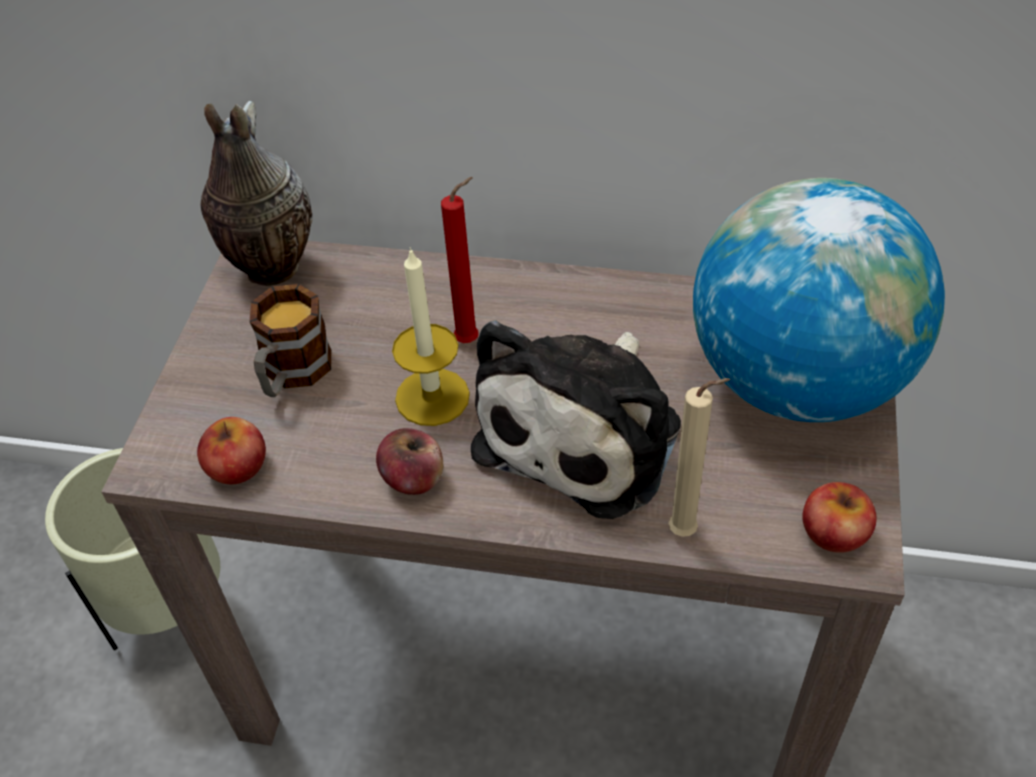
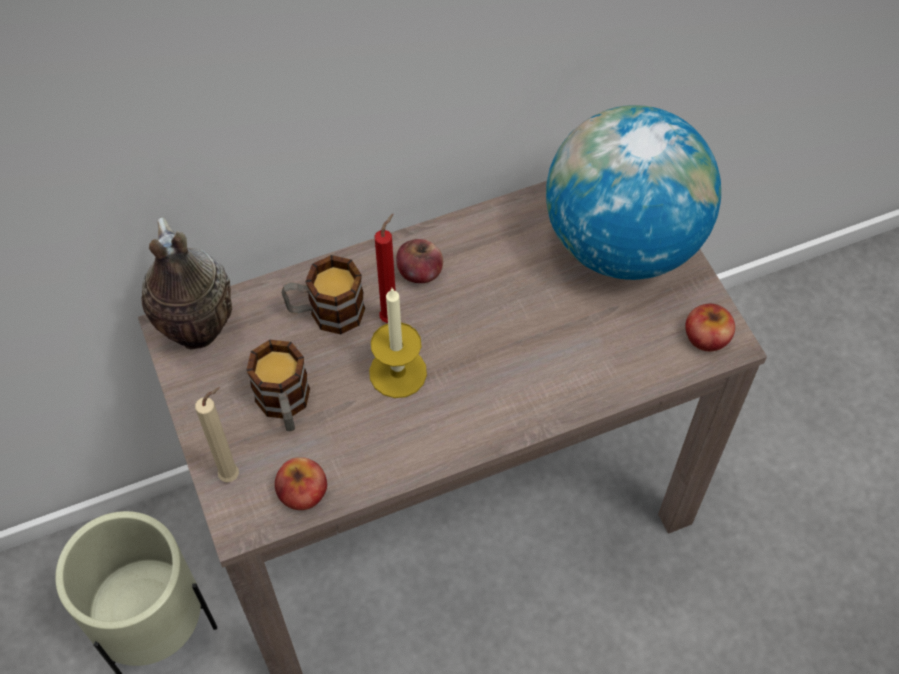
camera: 35 degrees left, 10 degrees up
apple [376,428,443,495] -> apple moved to [396,239,443,283]
plush toy [471,320,681,519] -> none
beige candle [668,378,731,537] -> beige candle moved to [195,387,239,482]
none -> mug [282,255,365,334]

